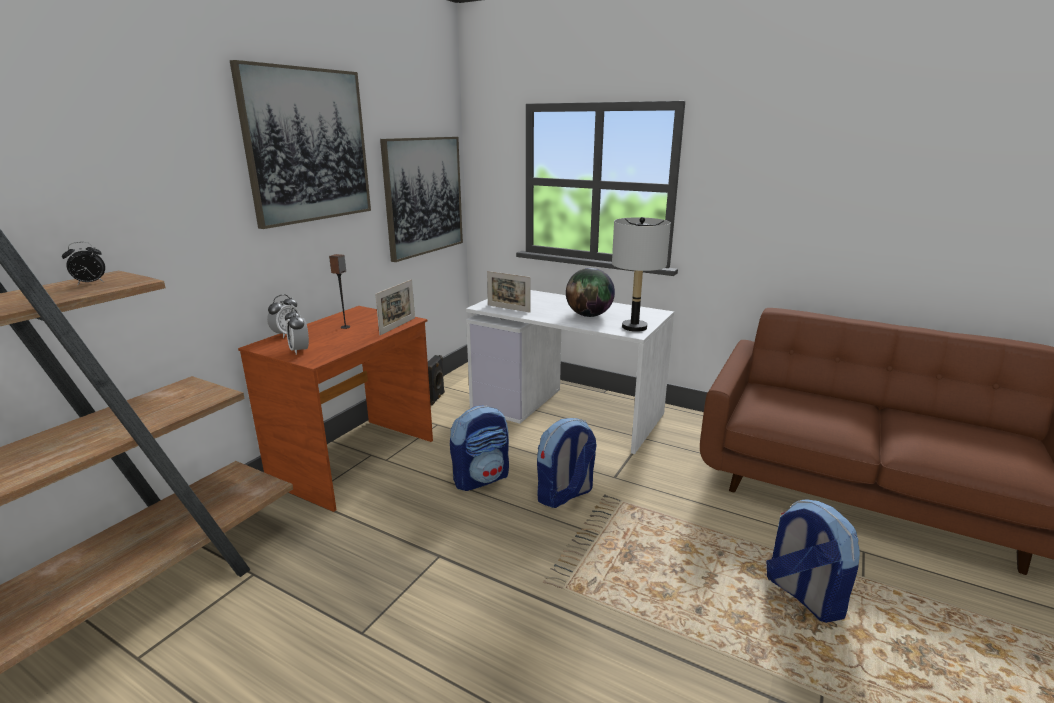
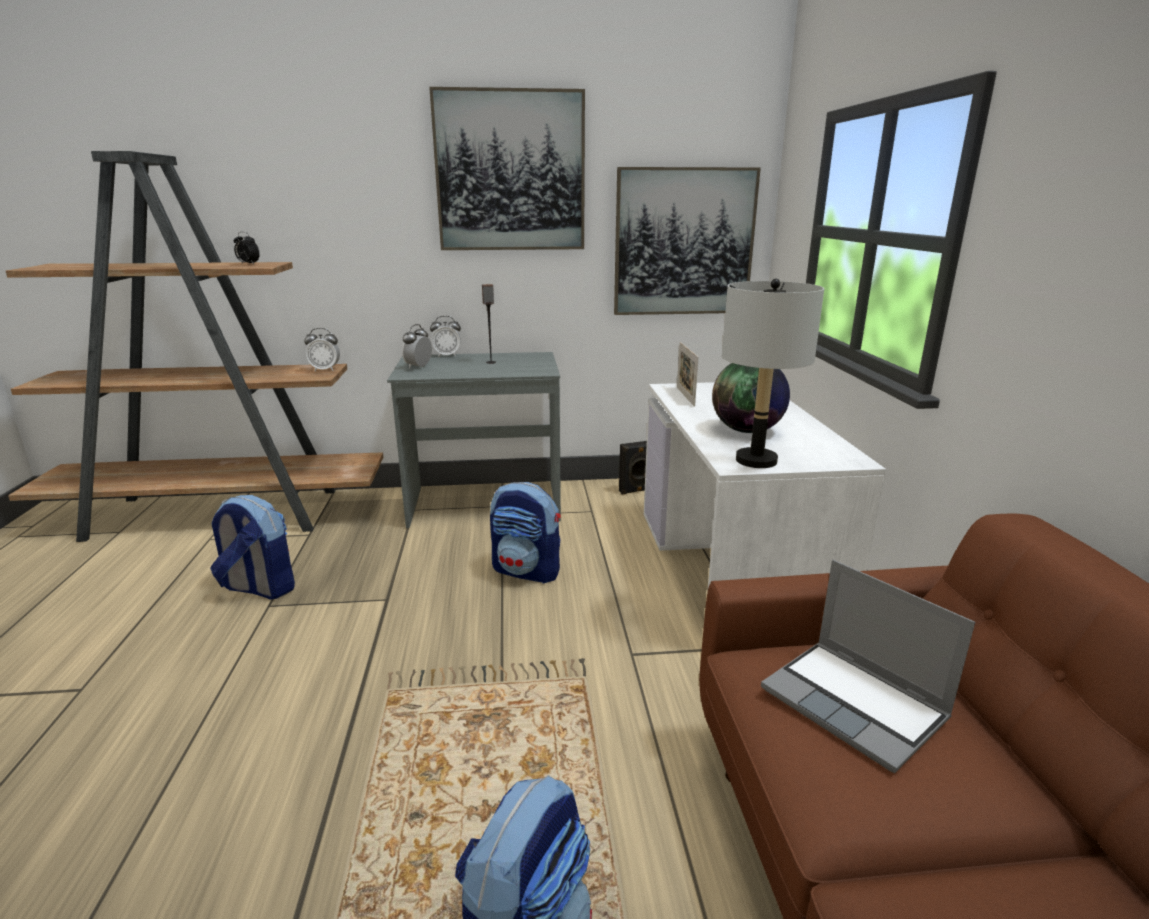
camera: 55 degrees right, 0 degrees up
brown desk [238,306,433,512] -> grey desk [387,352,561,528]
picture frame [375,279,415,335] -> none
backpack [537,418,597,508] -> backpack moved to [210,495,295,599]
none -> alarm clock [304,328,340,371]
none -> laptop [761,560,975,773]

